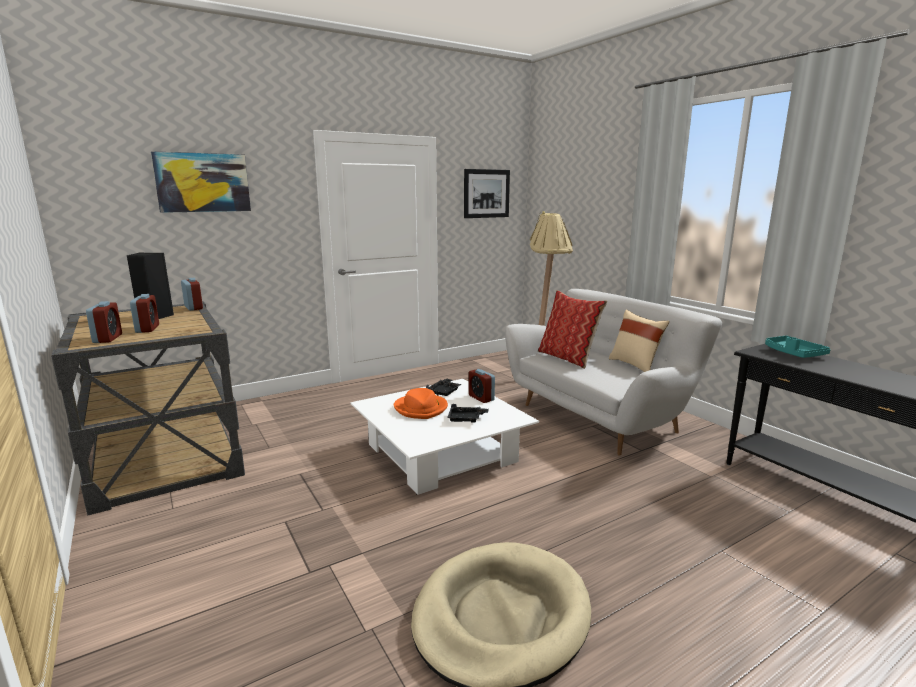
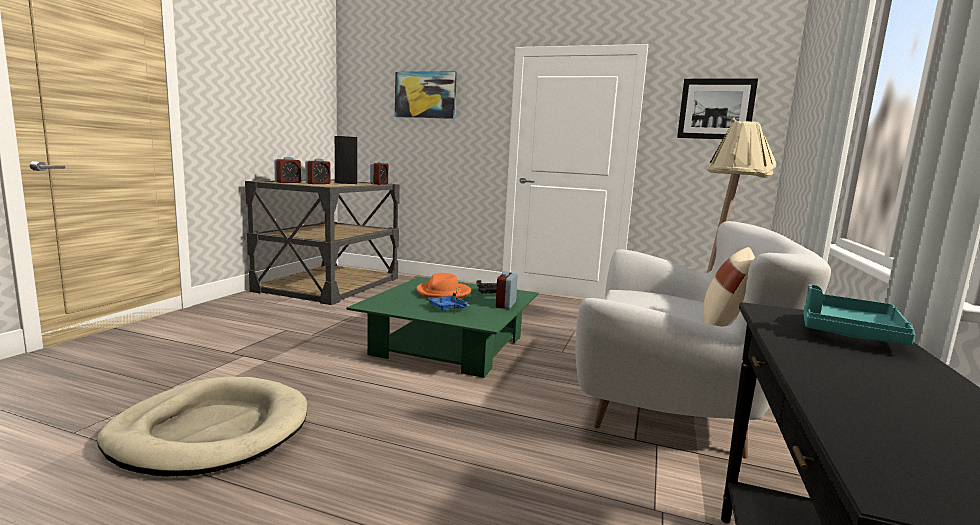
camera: 50 degrees right, 5 degrees down
white coffee table [350,379,539,495] -> green coffee table [346,277,538,378]
black tray [447,404,489,423] -> blue tray [427,292,470,311]
pillow [538,290,607,369] -> none

